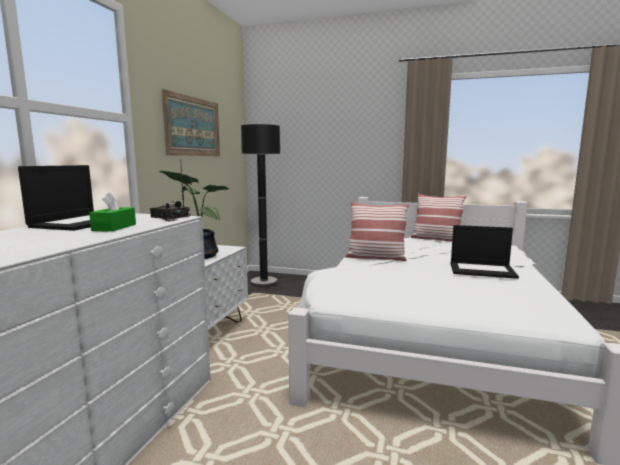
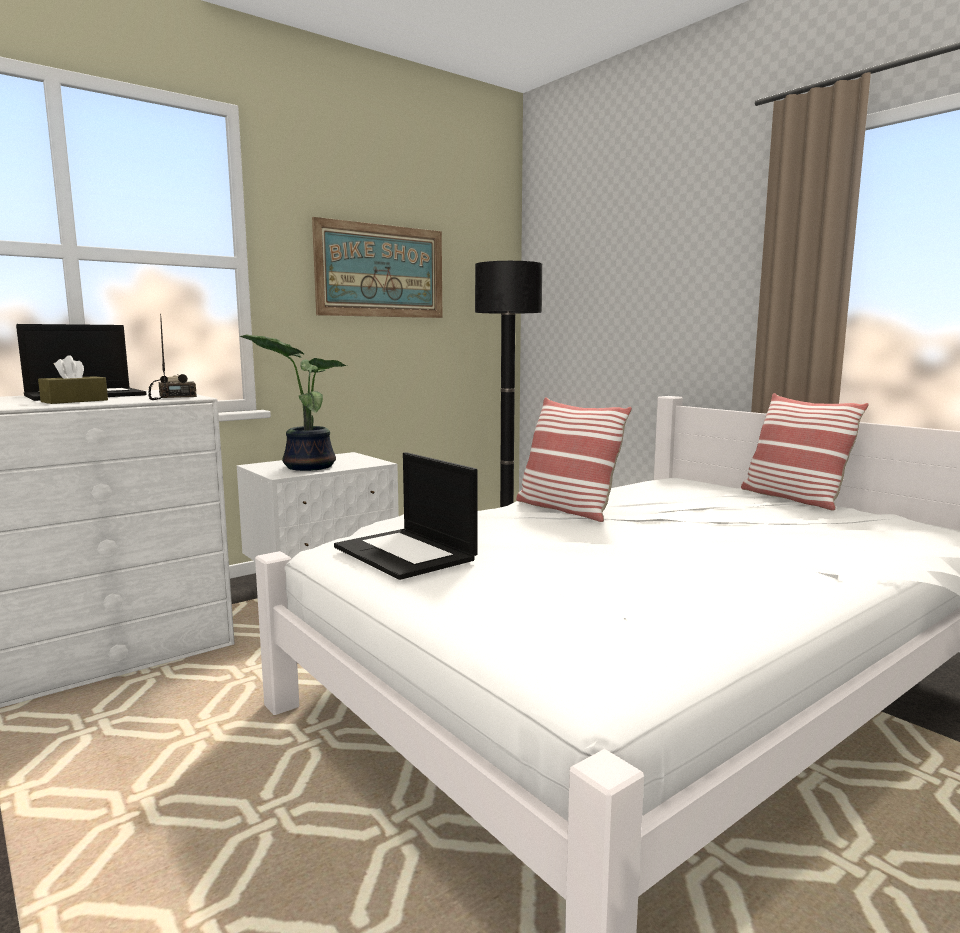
camera: 35 degrees right, 0 degrees up
green tissue box [89,192,136,232] -> brown tissue box [38,355,108,404]
laptop [450,225,519,279] -> laptop moved to [334,452,477,580]

